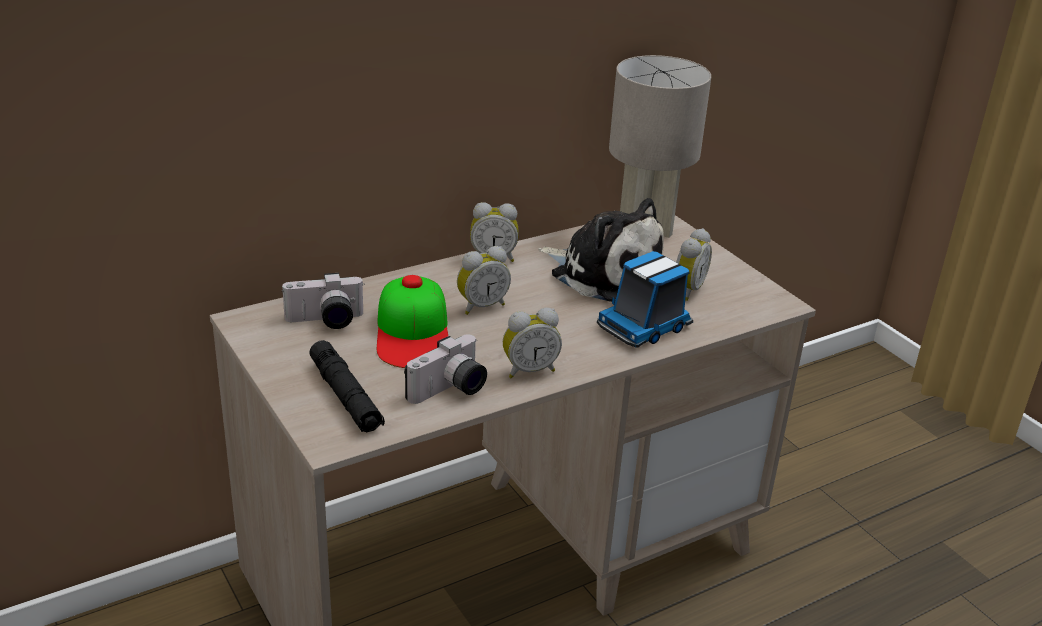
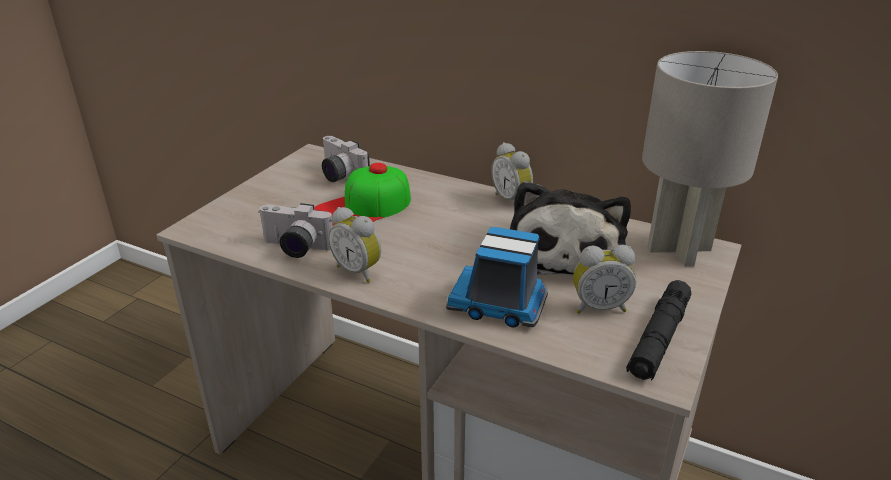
camera: 60 degrees right, 0 degrees up
black flashlight [309,340,385,432] -> black flashlight moved to [626,280,691,380]
alarm clock [457,246,511,315] -> none

